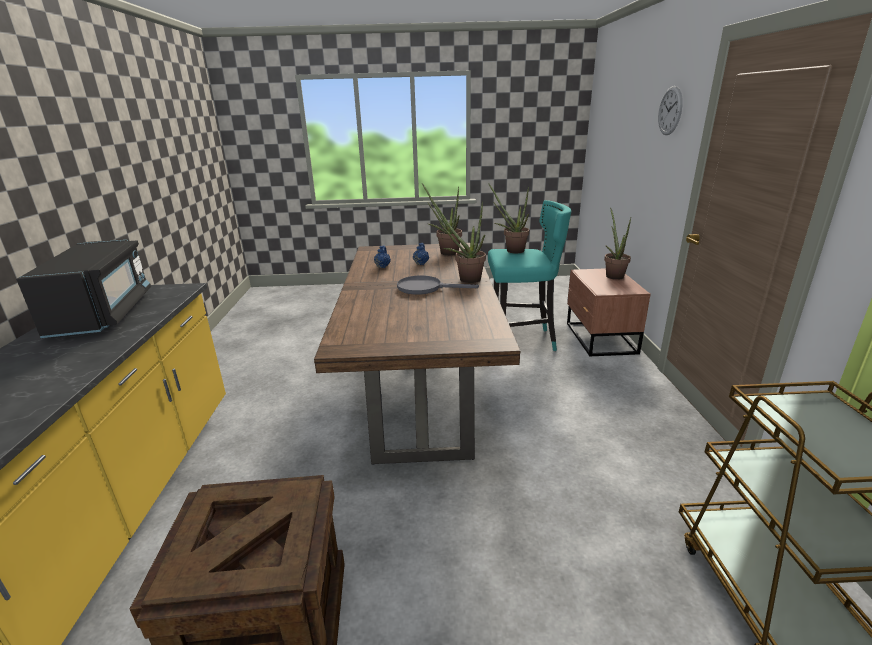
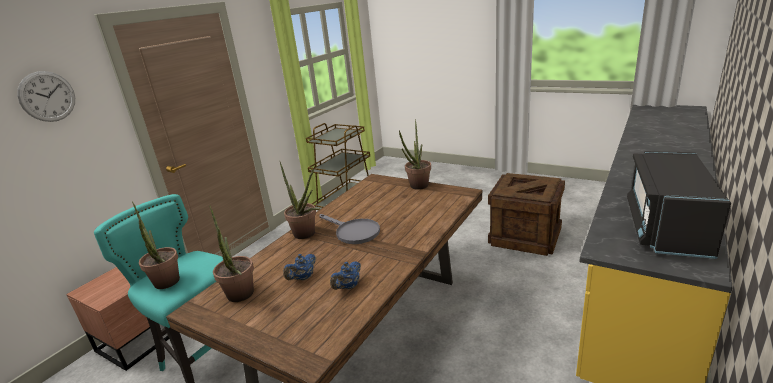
camera: 145 degrees left, 0 degrees up
potted plant [604,208,631,280] -> potted plant moved to [399,119,431,190]

